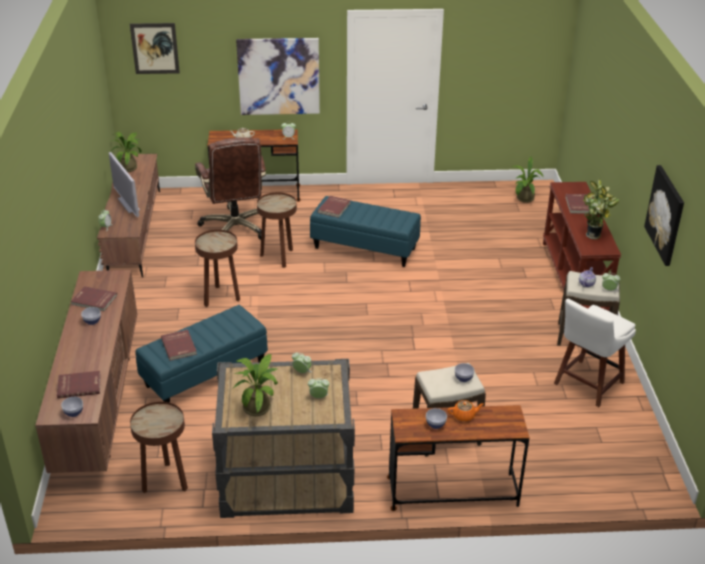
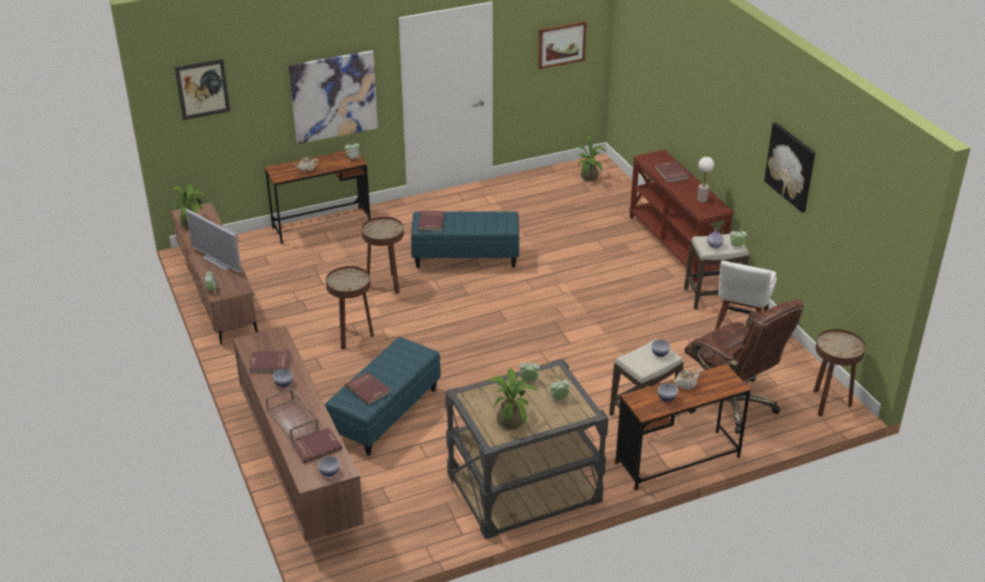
camera: 20 degrees left, 0 degrees up
brown side table [130,402,188,493] -> brown side table moved to [813,329,866,417]
brown office chair [195,137,266,240] -> brown office chair moved to [685,300,803,434]
orange teapot [448,400,484,421] -> beige teapot [673,369,702,390]
potted plant [583,179,619,240] -> table lamp [697,157,714,202]
none -> brown tray [265,388,319,441]
none -> picture [538,21,587,69]

